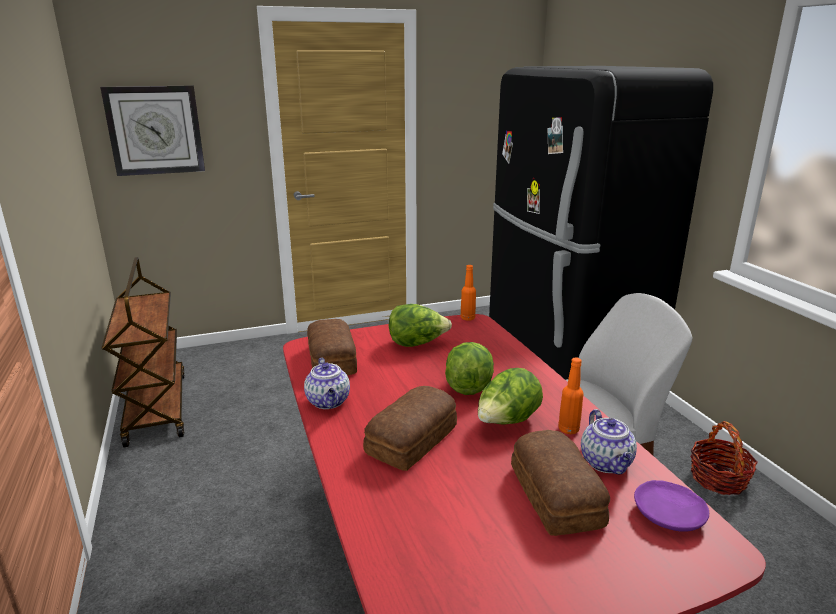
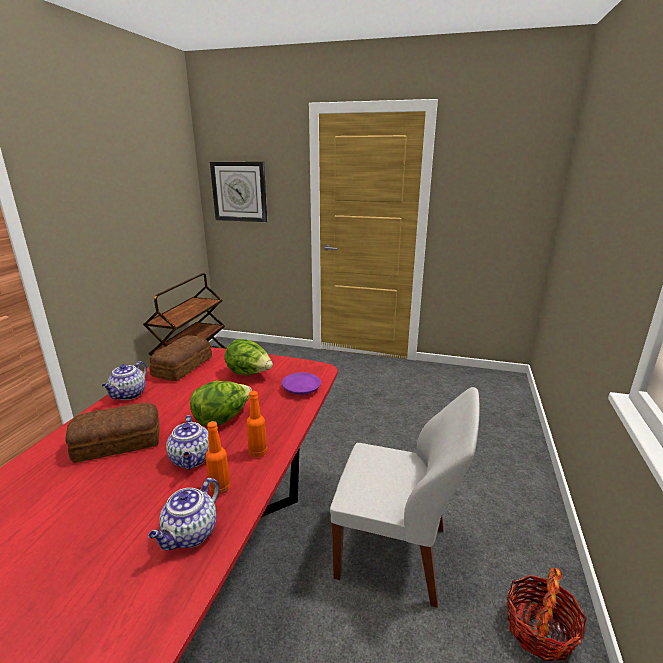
camera: 35 degrees right, 0 degrees up
orange bottle [461,265,476,321] -> orange bottle moved to [247,391,267,457]
lettuce [478,368,543,424] -> teapot [166,415,209,470]
black fridge [489,66,713,380] -> none
bread [511,430,610,536] -> none
purple plate [634,480,709,532] -> purple plate moved to [282,372,321,395]

